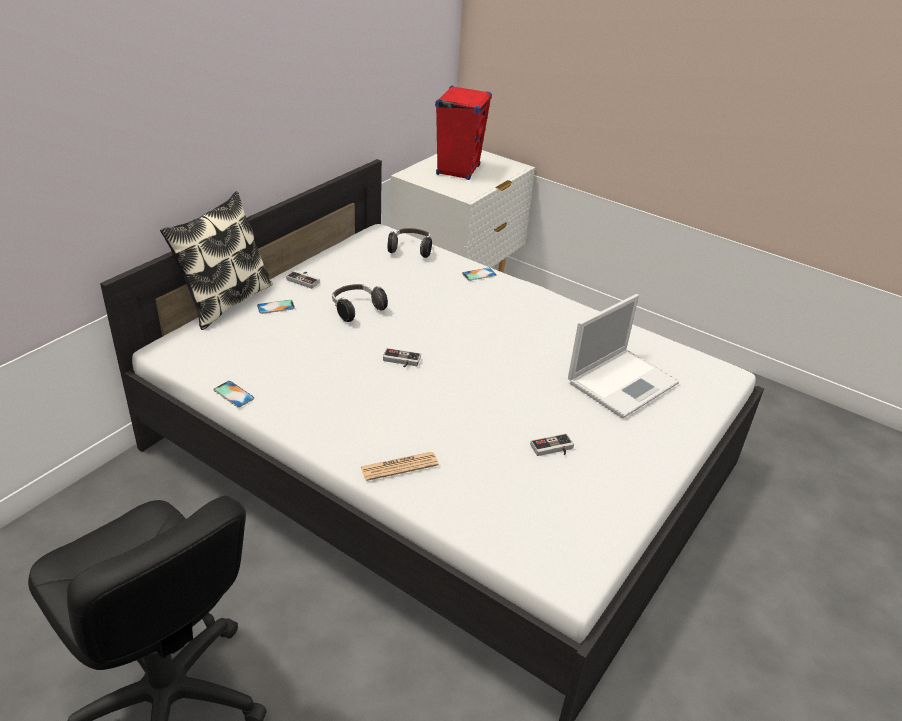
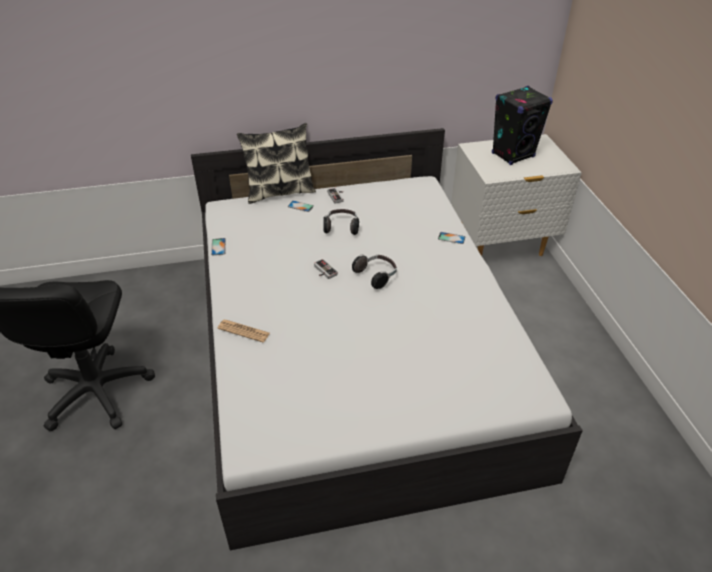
camera: 45 degrees right, 5 degrees up
headphones [388,228,432,258] -> headphones moved to [352,255,397,289]
red speaker [435,85,492,180] -> black speaker [492,86,553,165]
game controller [530,433,574,456] -> none
laptop [568,294,679,418] -> none

